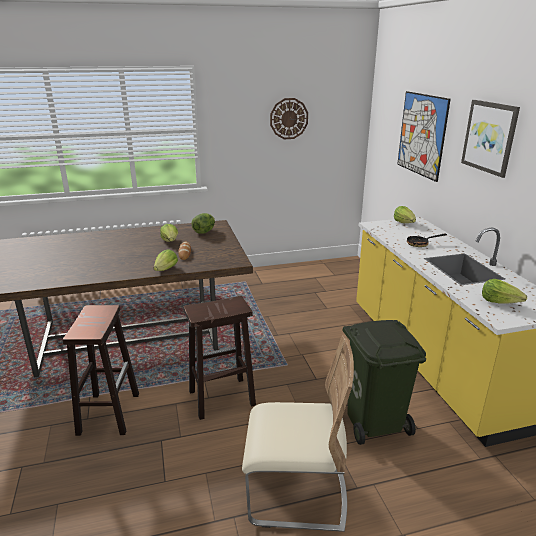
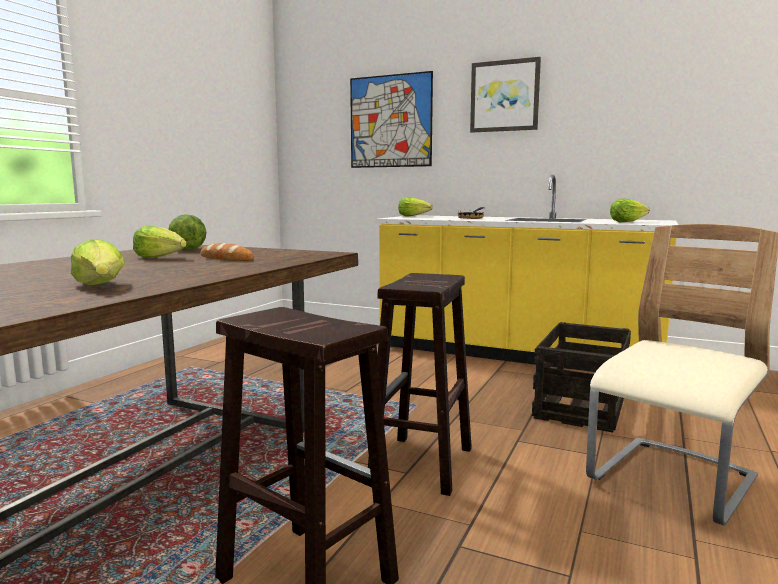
camera: 50 degrees left, 15 degrees down
lettuce [154,249,178,271] -> lettuce moved to [71,239,125,285]
wall clock [270,98,308,139] -> none
green trash can [343,320,426,445] -> crate [532,322,631,432]

